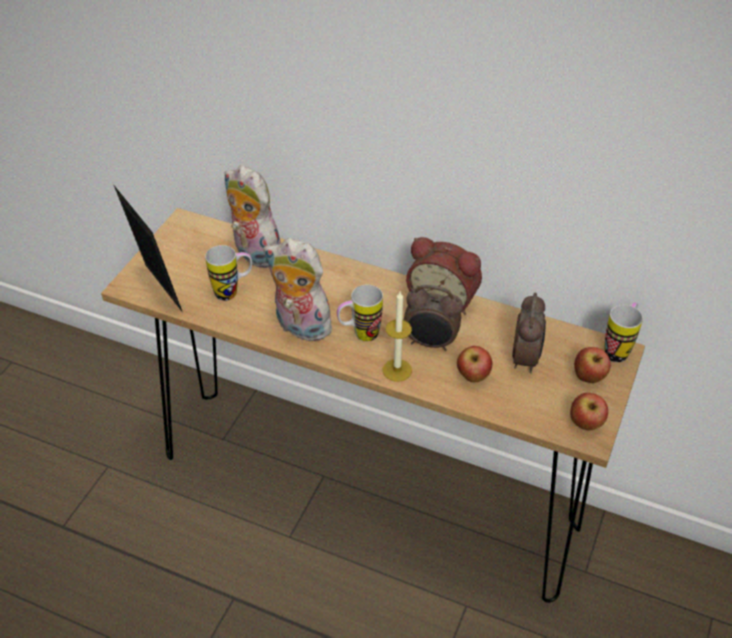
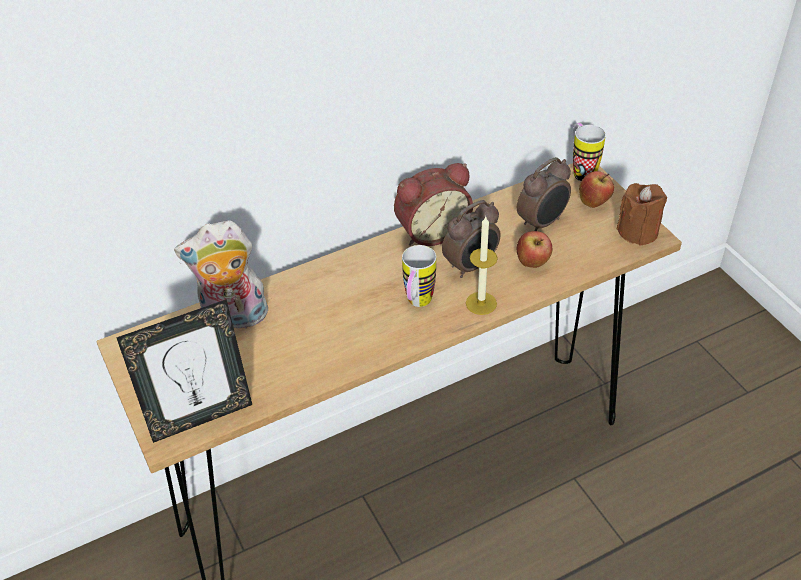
camera: 50 degrees left, 0 degrees up
picture frame [114,186,182,311] -> picture frame turned 150 degrees clockwise [116,299,252,443]
mug [205,245,252,301] -> none
plush toy [264,238,332,341] -> none
alarm clock [512,293,546,373] -> alarm clock turned 90 degrees clockwise [517,157,571,231]
apple [570,393,608,431] -> brown candle [617,183,667,246]

